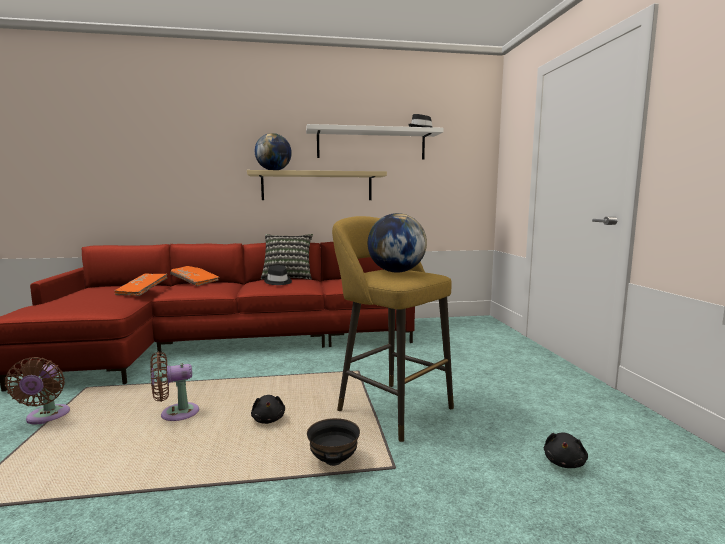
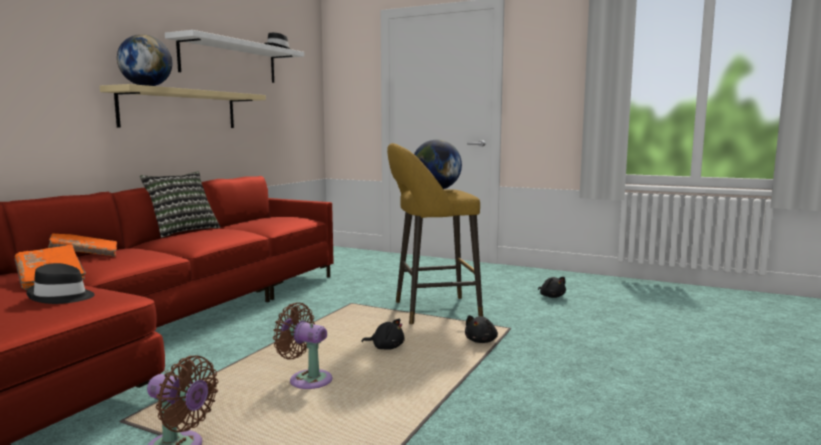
camera: 55 degrees left, 0 degrees up
brown fan [150,352,199,421] -> brown fan turned 105 degrees clockwise [273,302,333,389]
black hat [264,265,292,285] -> black hat moved to [27,263,95,304]
black bowl [307,418,360,466] -> black plush toy [465,315,498,343]

